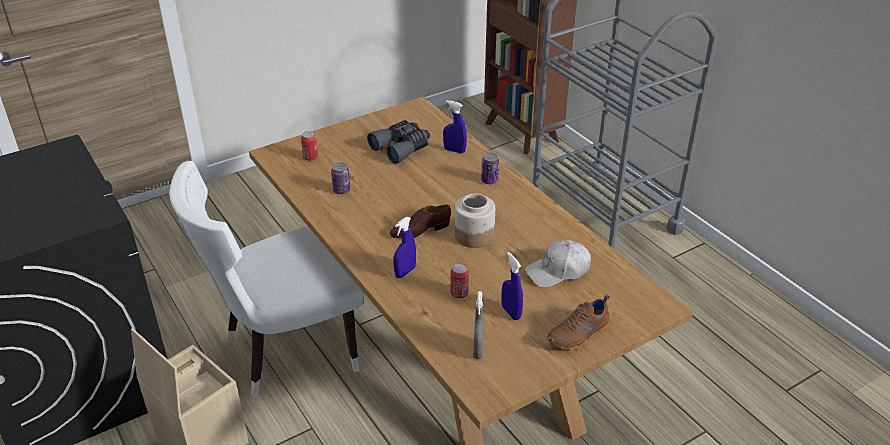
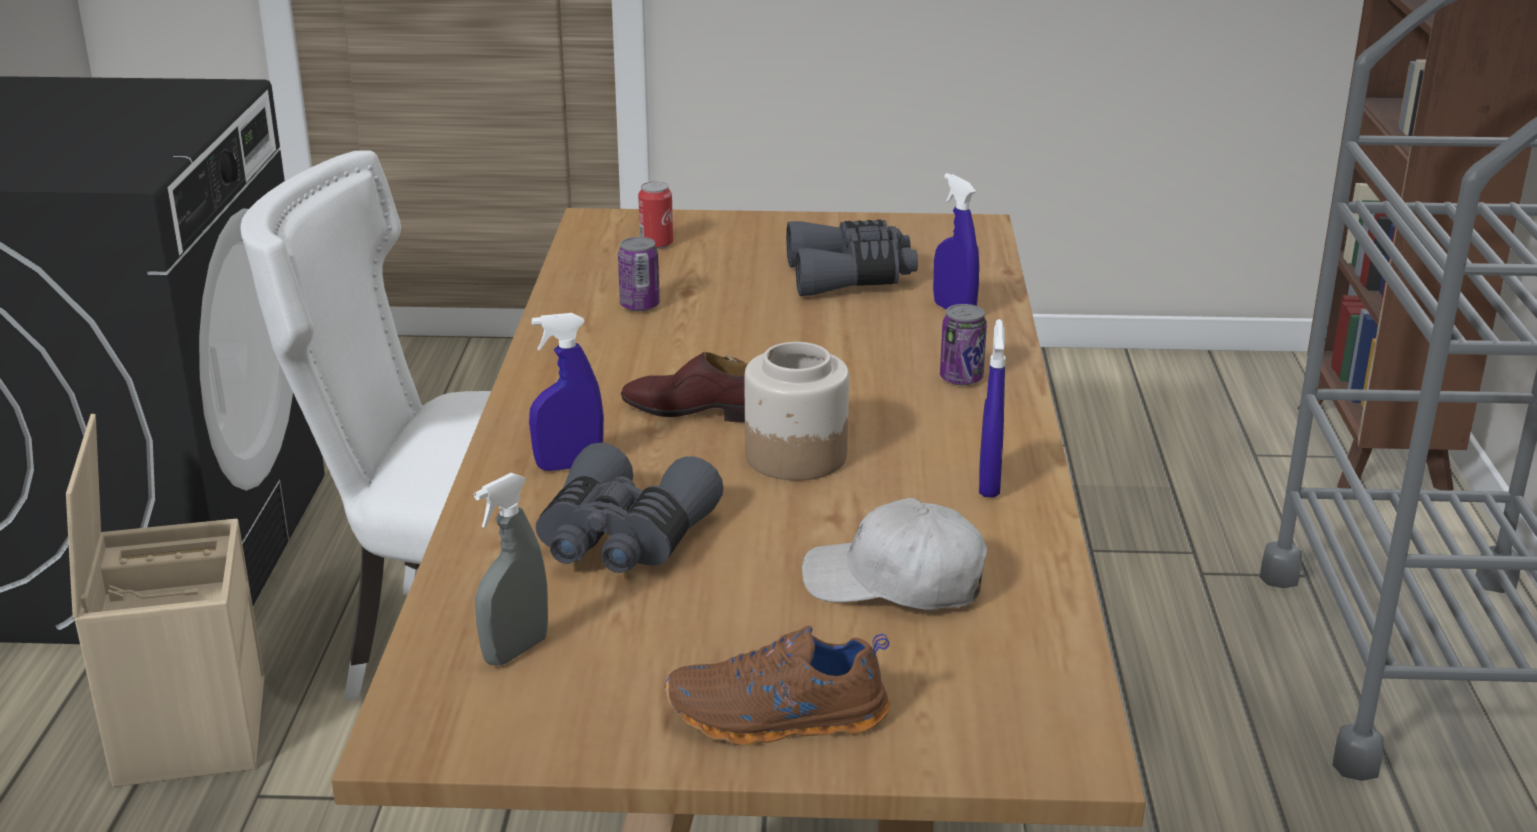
camera: 35 degrees right, 10 degrees down
can [450,264,469,299] -> grey binoculars [536,443,723,573]
blue spray bottle [501,252,523,320] -> blue spray bottle moved to [979,319,1006,498]

